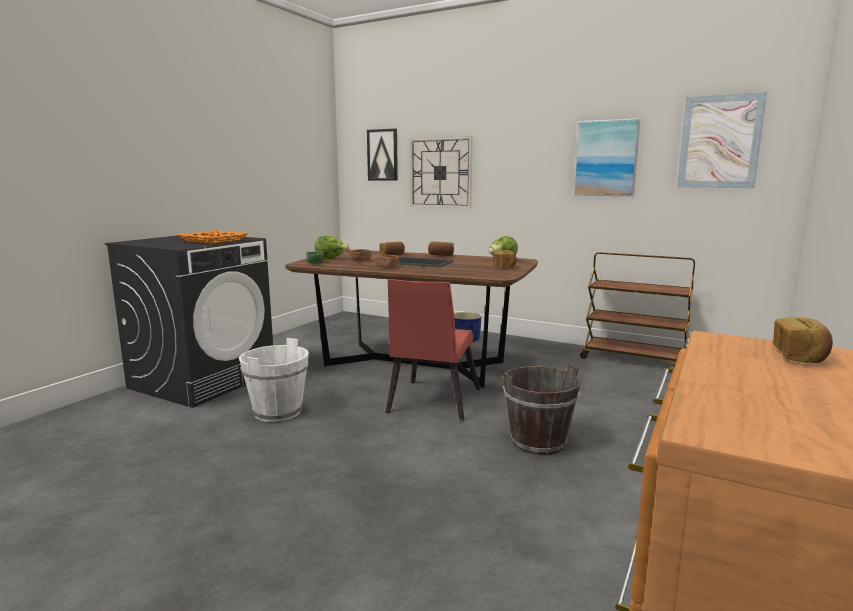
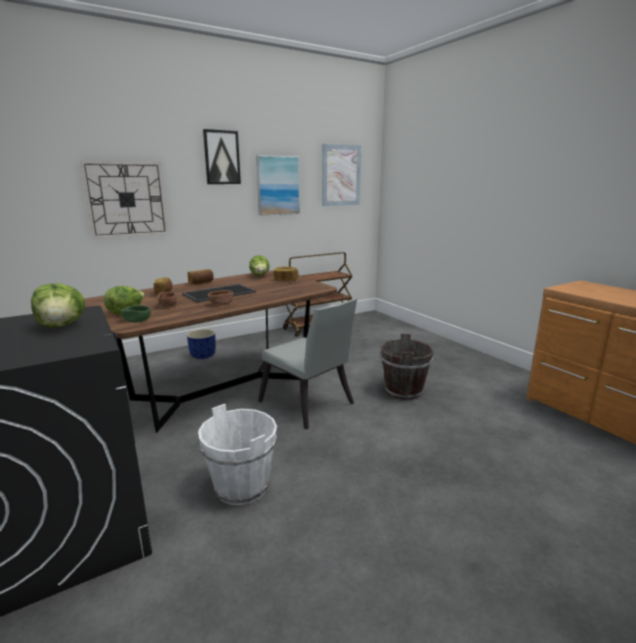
camera: 60 degrees left, 5 degrees up
orange tray [177,230,248,244] -> lettuce [31,284,85,327]
picture [367,129,398,181] -> picture moved to [203,129,241,184]
red chair [385,279,480,421] -> grey chair [258,299,357,430]
bread [773,317,833,363] -> none

